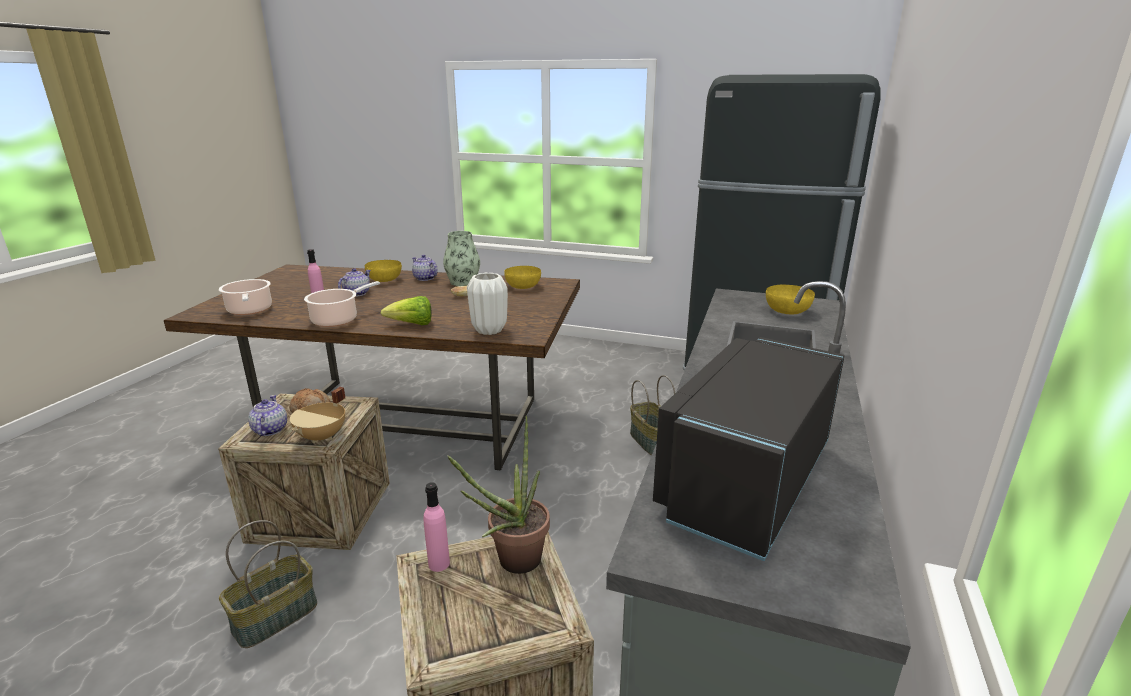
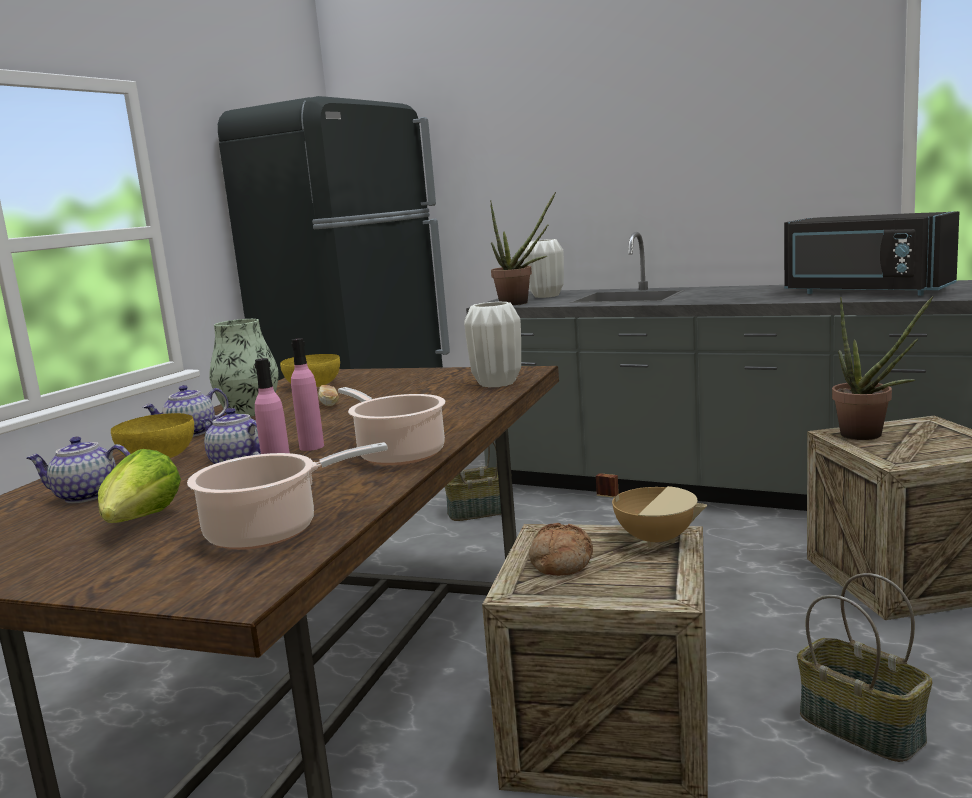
camera: 80 degrees left, 10 degrees down
teapot [248,395,287,436] -> teapot moved to [26,436,130,503]
lettuce [381,296,432,325] -> lettuce moved to [98,449,181,523]
pink bottle [423,482,450,572] -> pink bottle moved to [291,338,324,451]
yellow bowl [766,285,815,314] -> white vase [524,239,564,298]
none -> potted plant [490,192,556,305]

